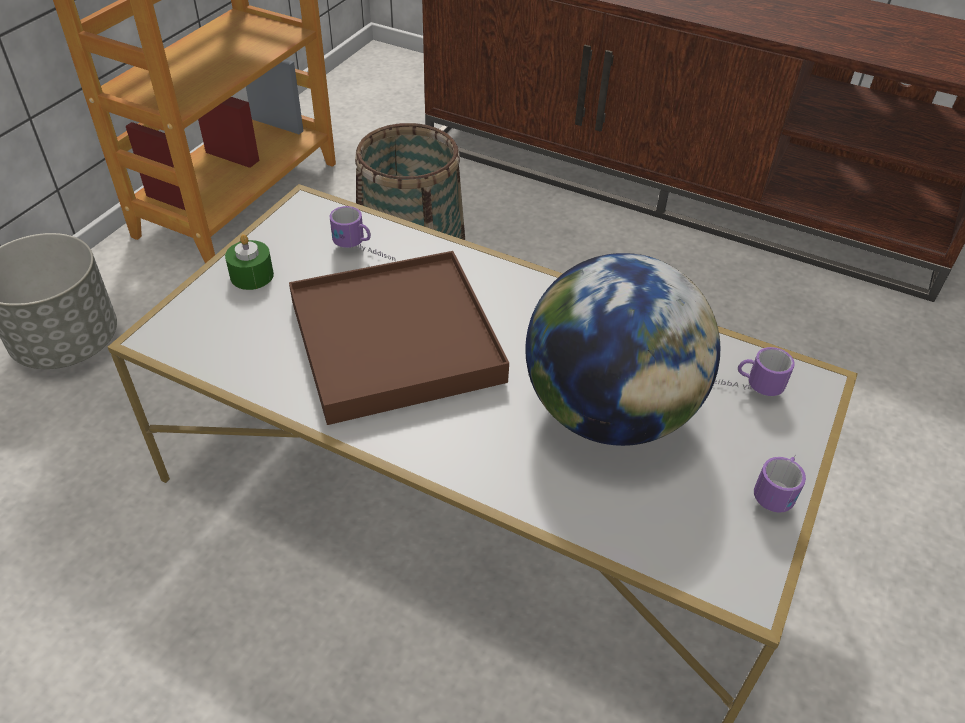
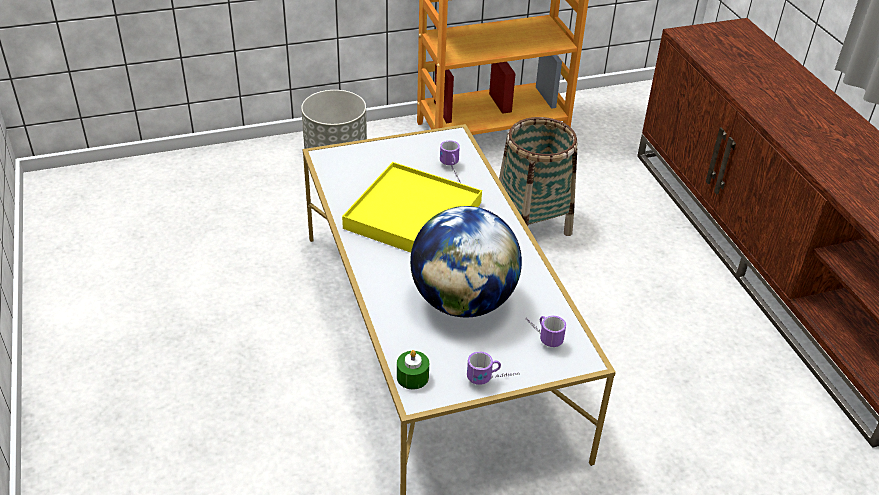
camera: 45 degrees right, 5 degrees down
green candle [225,234,274,290] -> green candle moved to [397,350,429,389]
brown tray [289,251,509,425] -> yellow tray [342,162,482,253]

